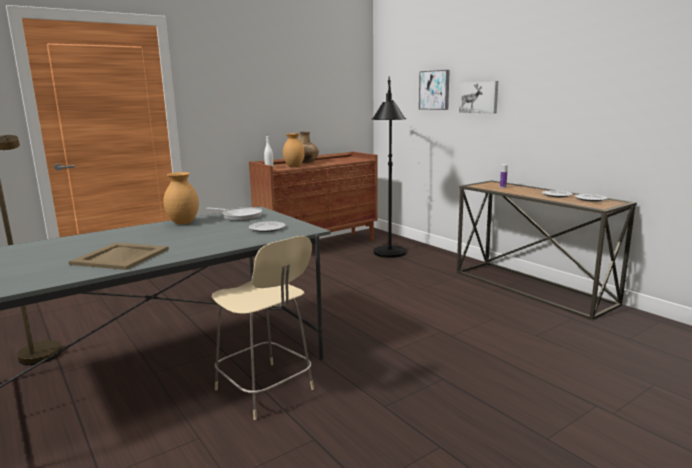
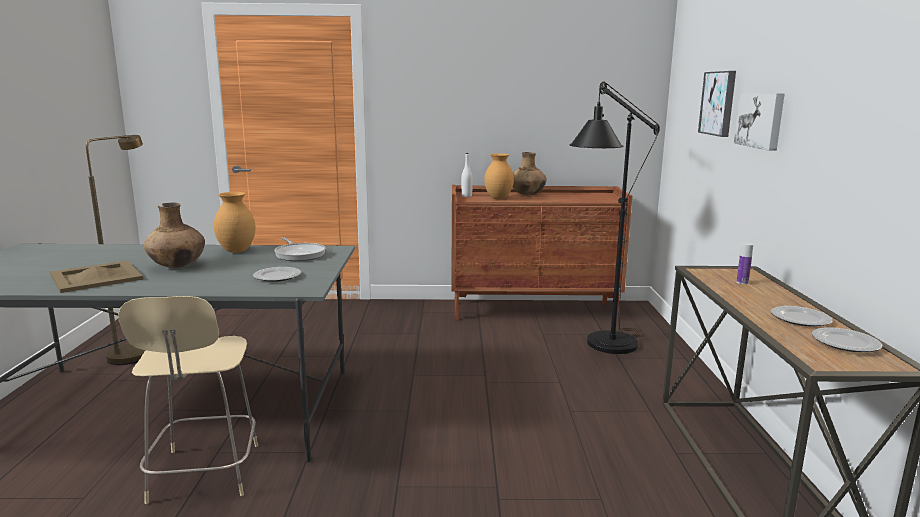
camera: 35 degrees right, 0 degrees up
none -> brown vase [144,203,205,268]

